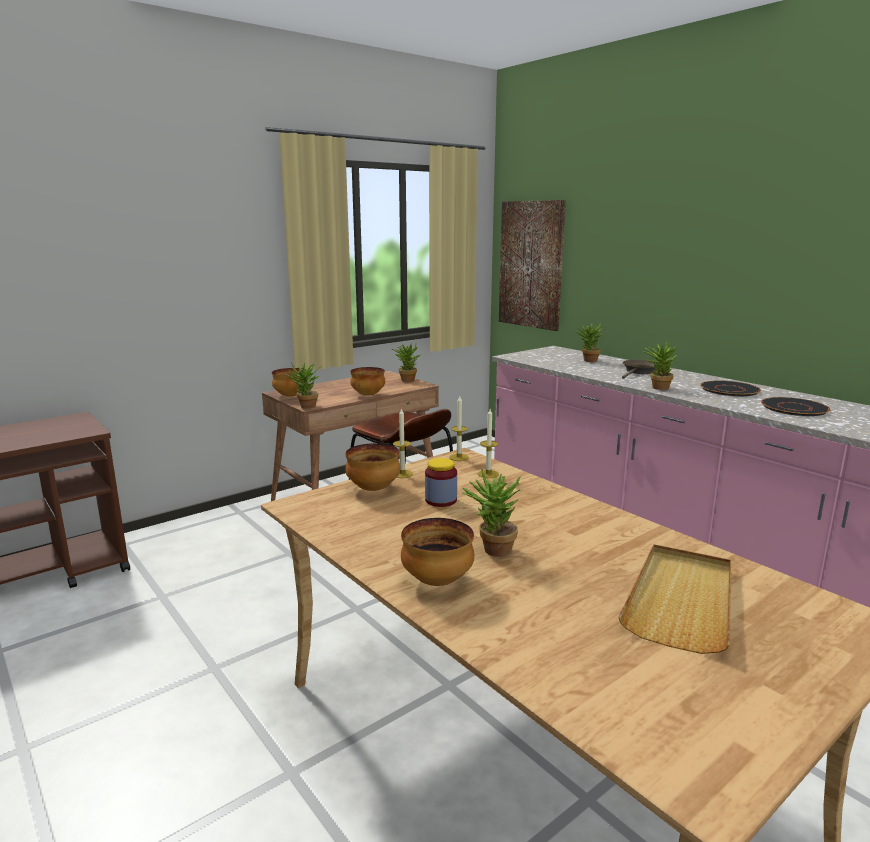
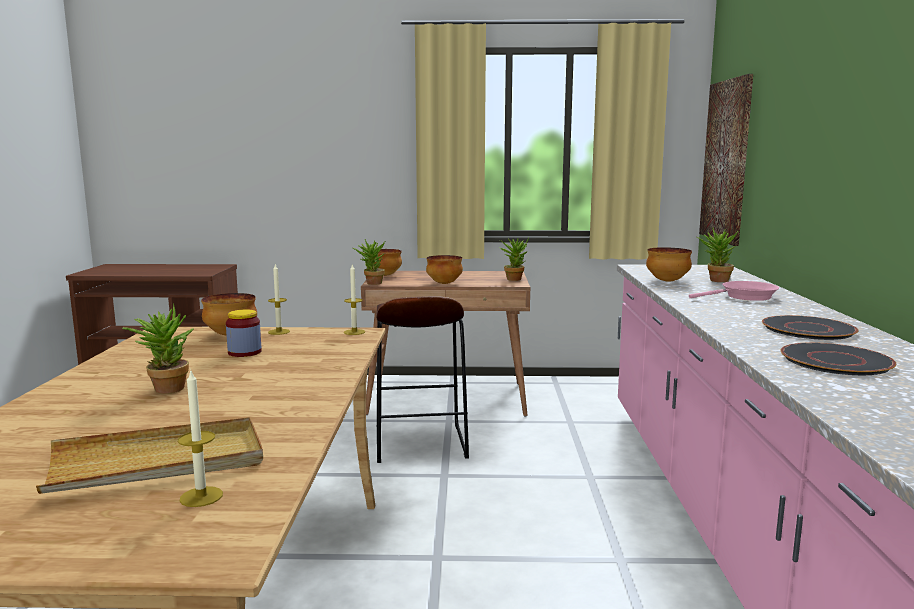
camera: 40 degrees right, 5 degrees down
bowl [401,518,474,586] -> bowl moved to [646,247,692,282]
candle [478,409,499,478] -> candle moved to [178,371,223,507]
brown frying pan [622,360,655,379] -> pink frying pan [689,281,779,301]
potted plant [643,341,677,390] -> none

